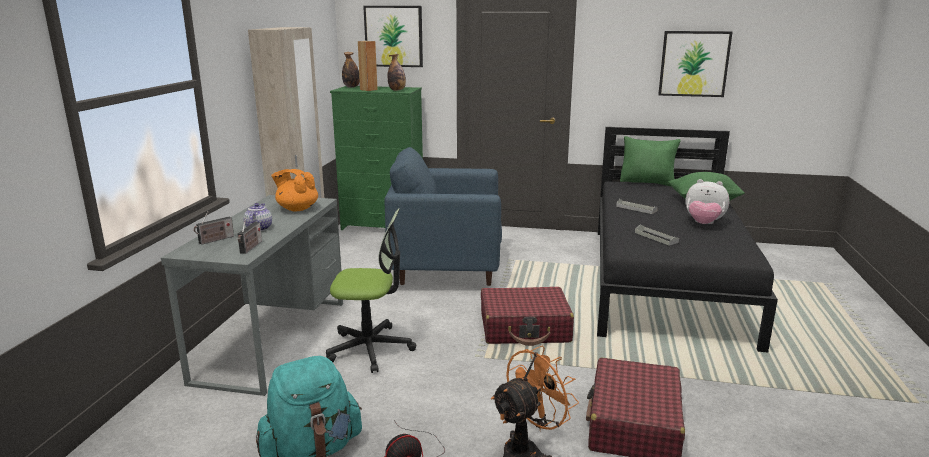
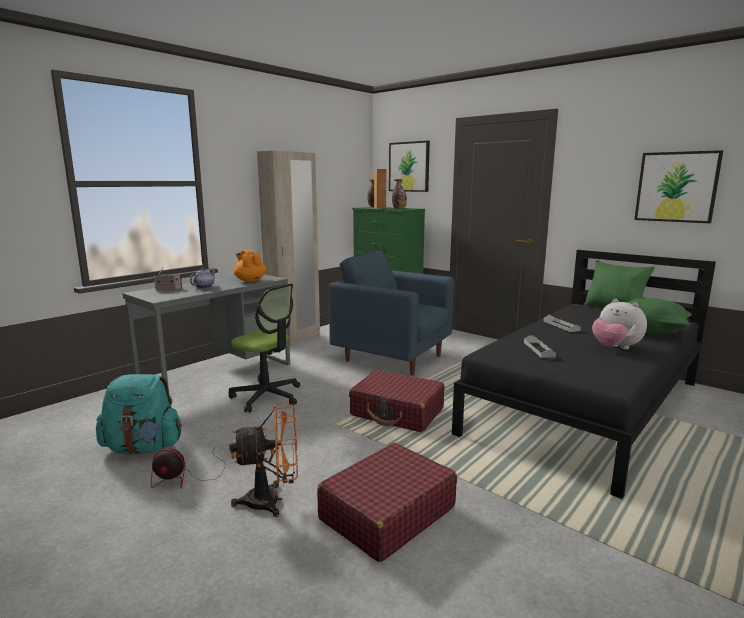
camera: 30 degrees right, 5 degrees down
radio [238,219,262,254] -> none

